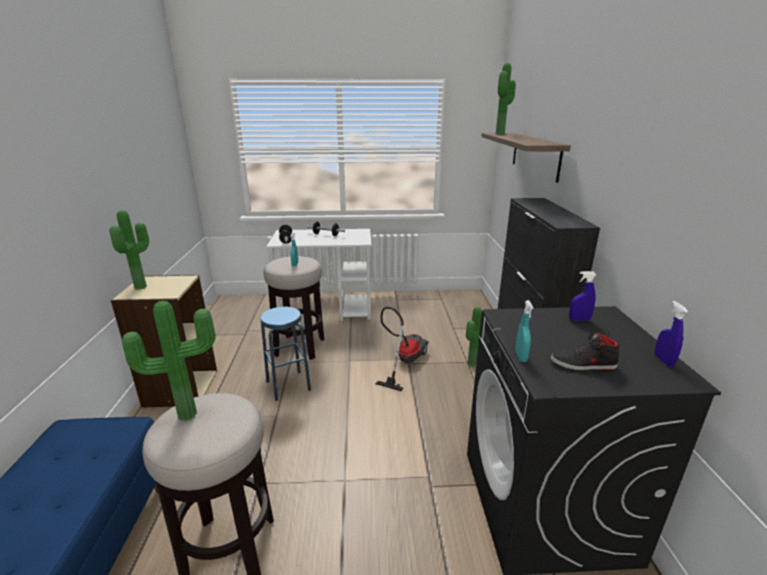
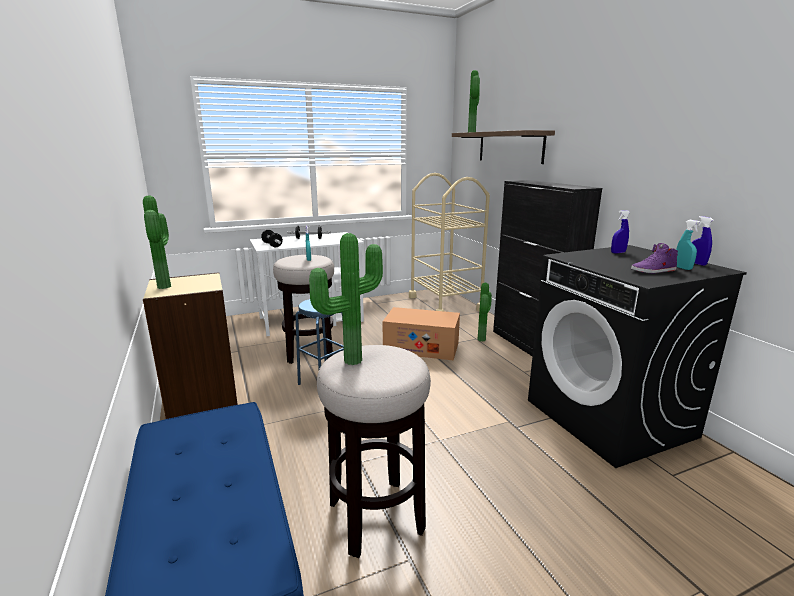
camera: 20 degrees left, 5 degrees down
vacuum cleaner [376,307,429,392] -> cardboard box [383,307,460,360]
turquoise spray bottle [515,300,533,362] -> turquoise spray bottle moved to [676,220,701,270]
black shoe [551,331,620,370] -> purple shoe [631,243,678,273]
none -> beige cart [409,173,490,311]

